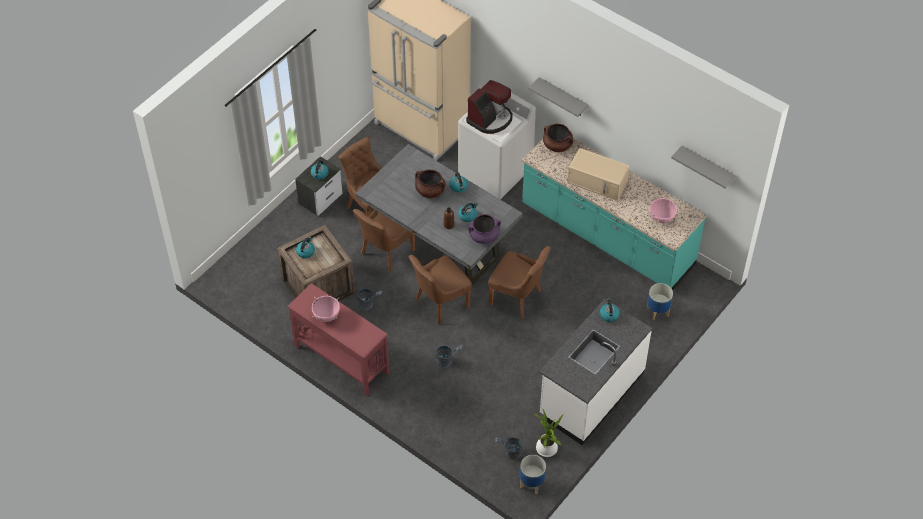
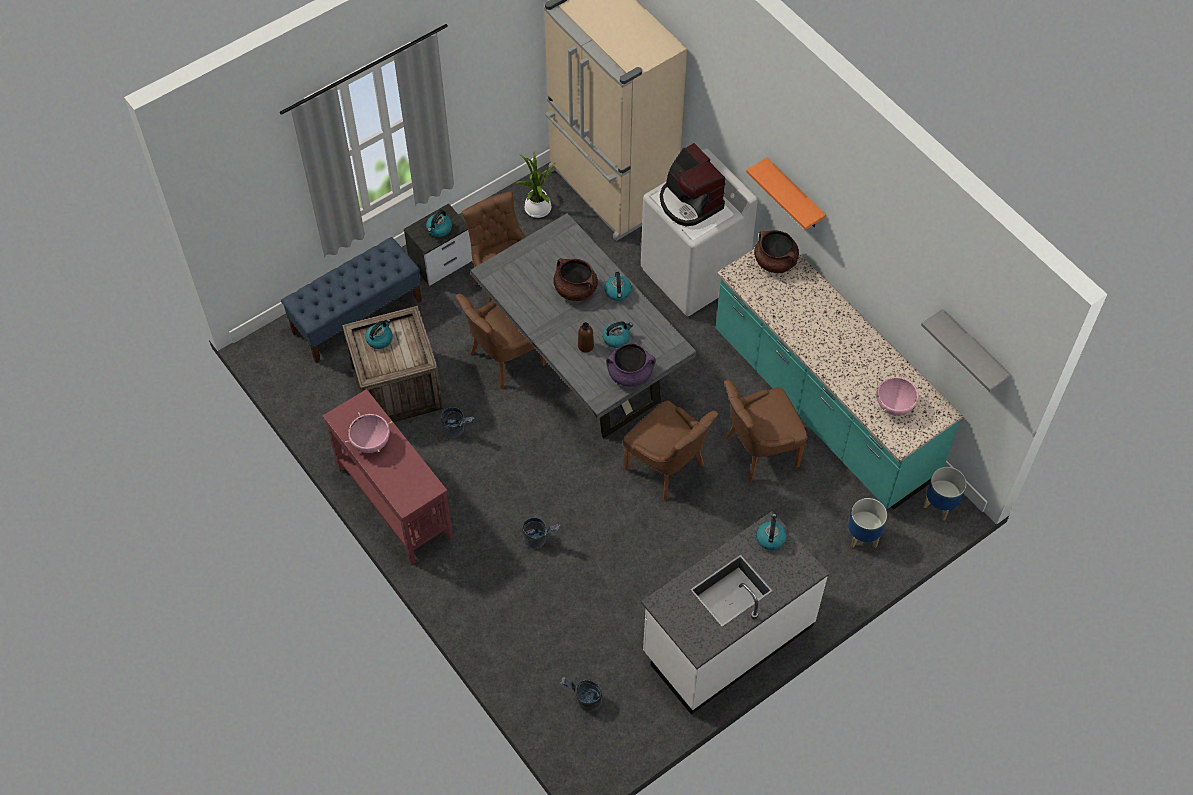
camera: 15 degrees right, 5 degrees up
brown chair [408,255,472,324] -> brown chair moved to [724,380,808,482]
coffee machine [466,80,513,134] -> coffee machine turned 90 degrees clockwise [660,143,725,226]
planter [520,455,546,494] -> planter moved to [923,467,967,520]
grey shelf [528,77,589,117] -> orange shelf [746,158,826,230]
potted plant [534,408,564,457] -> potted plant moved to [514,152,555,218]
beige microwave [567,148,630,201] -> none
none -> blue bench [281,237,422,363]

